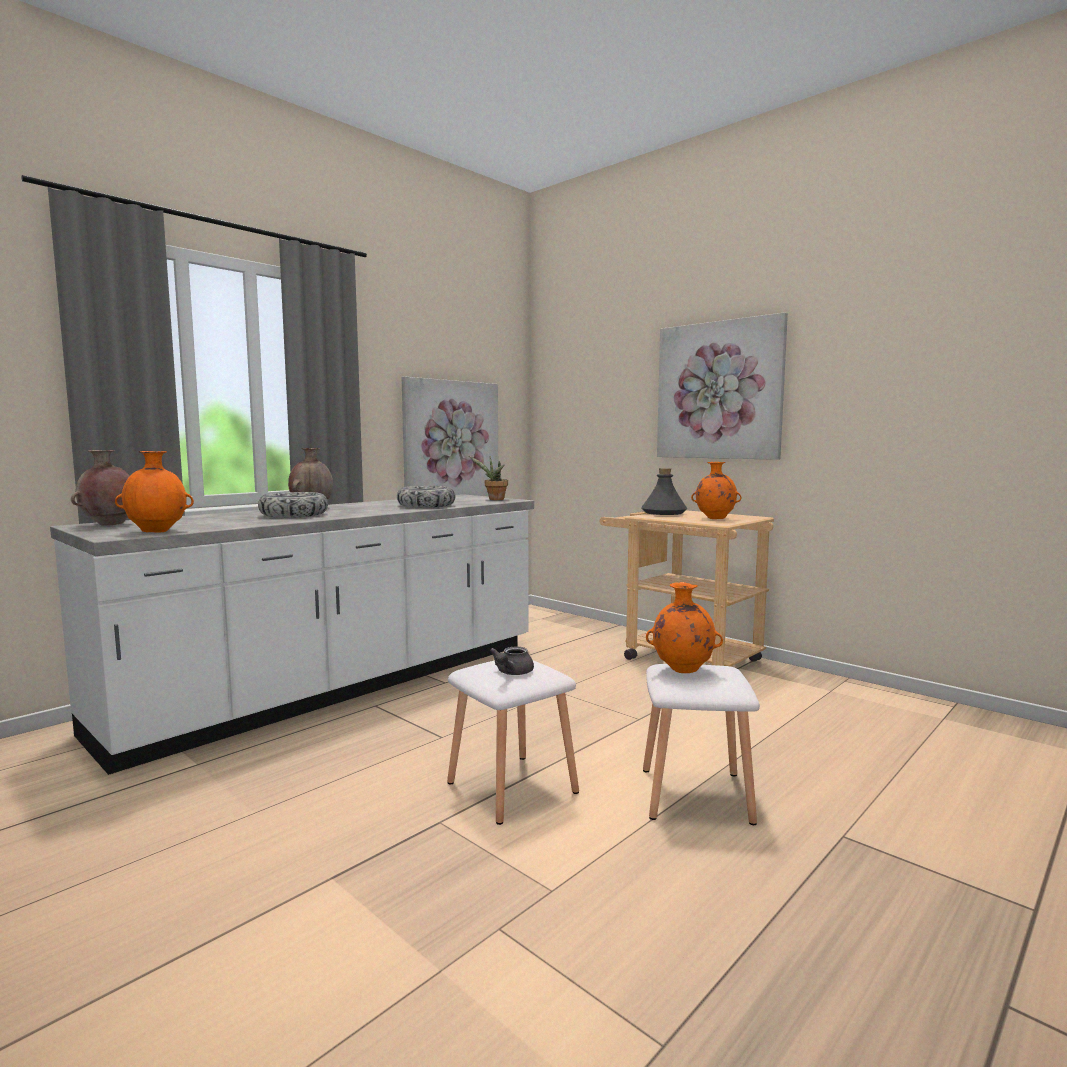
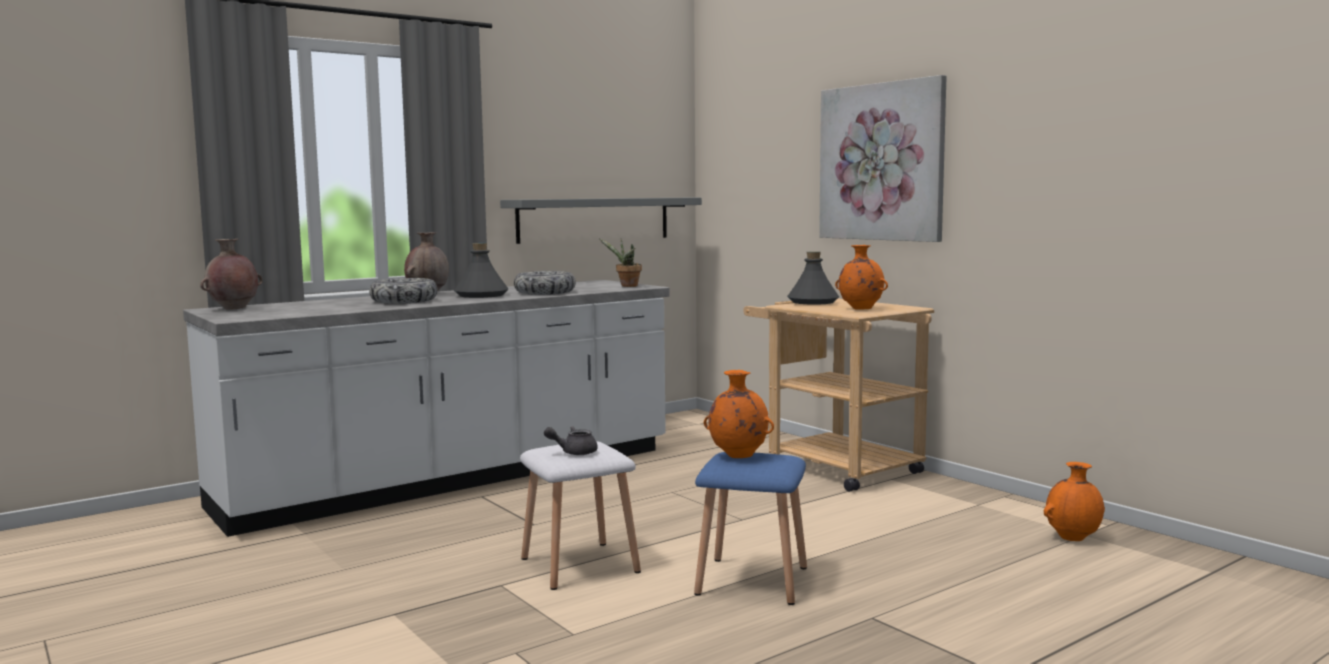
camera: 10 degrees right, 0 degrees up
orange vase [115,451,194,532] -> orange vase moved to [1044,462,1105,541]
picture [402,377,498,497] -> grey shelf [500,197,702,244]
grey teapot [490,647,534,675] -> grey teapot turned 45 degrees clockwise [544,426,598,455]
white stool [643,664,760,825] -> blue stool [694,452,807,605]
none -> grey bottle [454,243,508,298]

